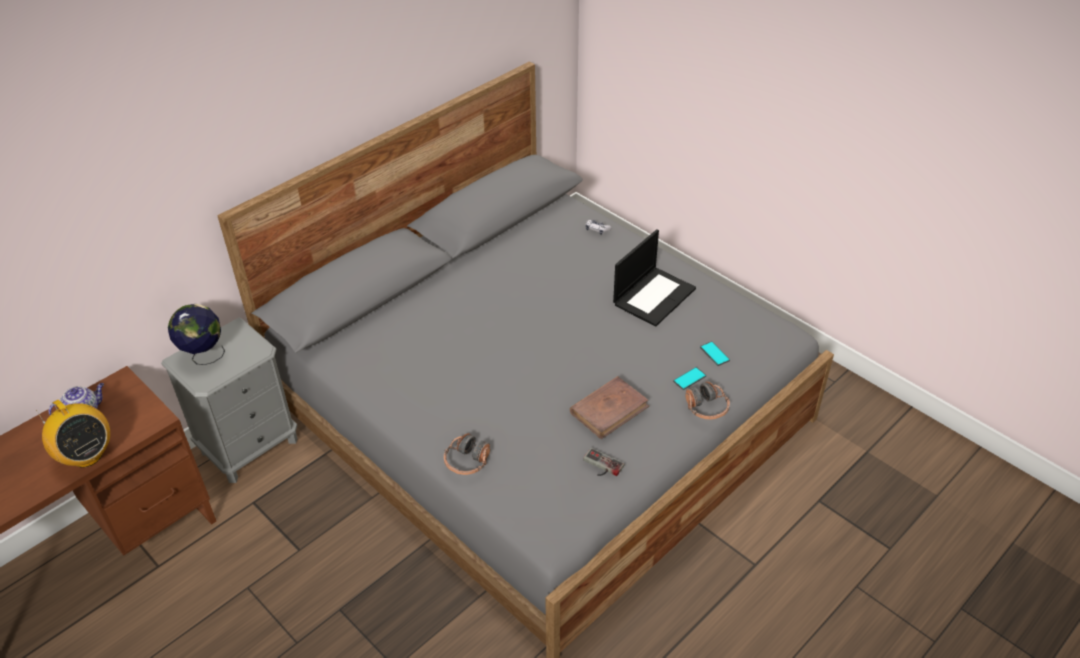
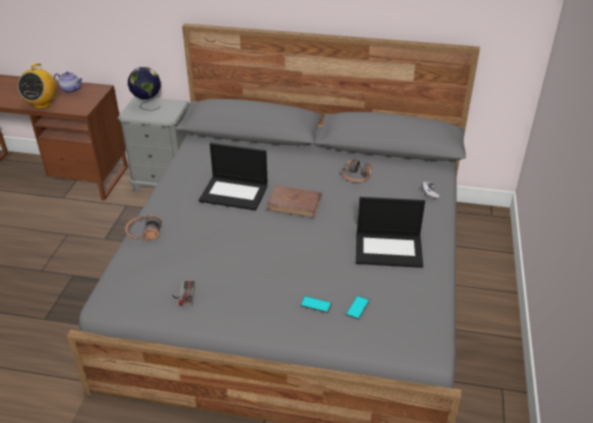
camera: 55 degrees right, 5 degrees down
brown book [570,376,649,439] -> brown book moved to [267,185,322,218]
headphones [685,381,730,420] -> headphones moved to [342,159,372,182]
none -> laptop [199,143,268,211]

